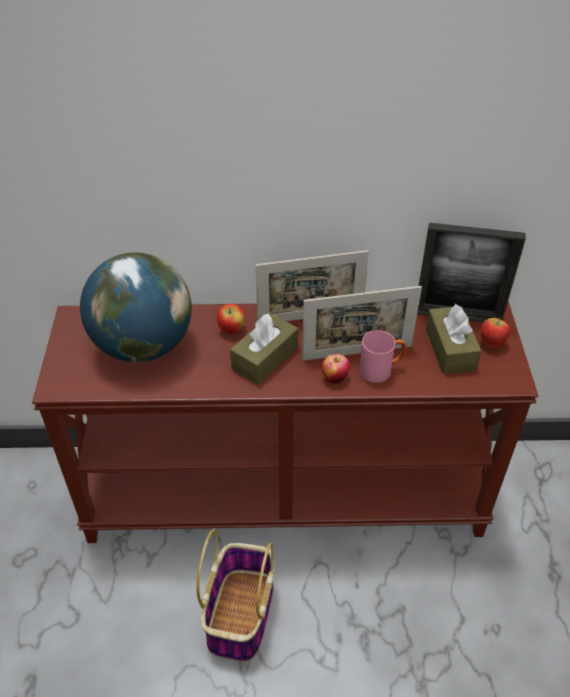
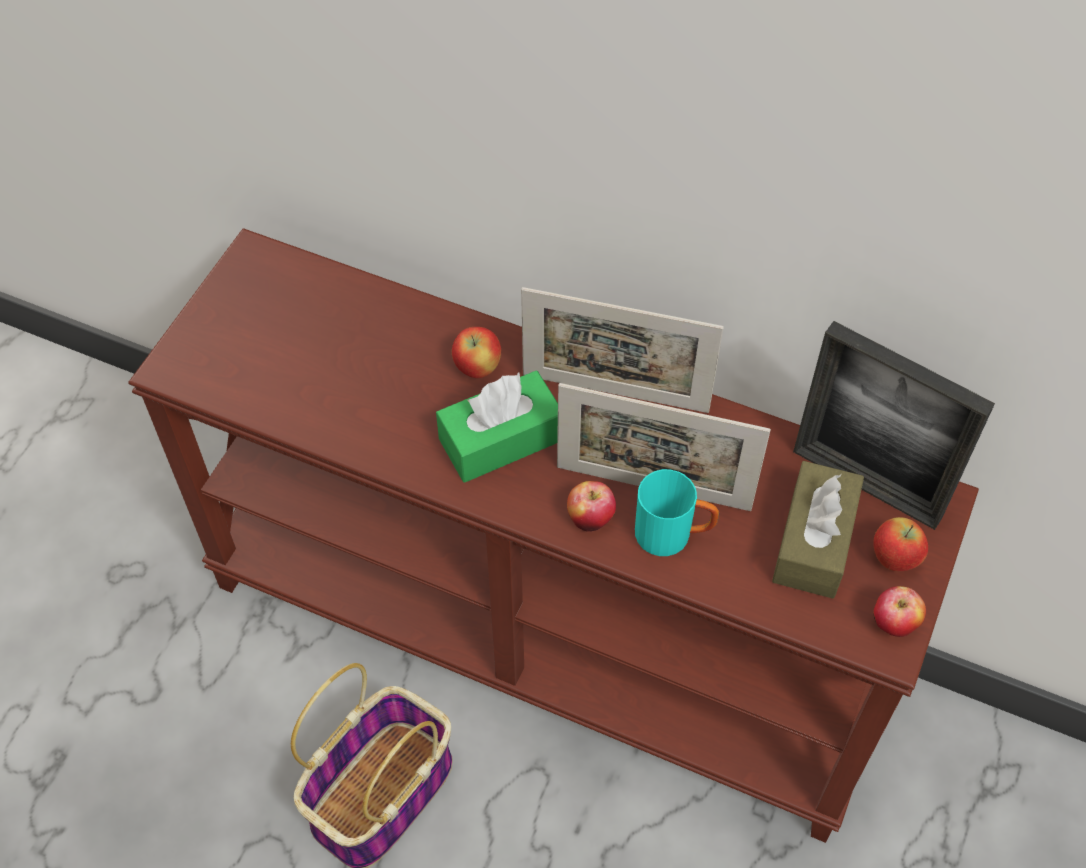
camera: 25 degrees right, 10 degrees up
globe [80,252,192,362] -> none
brown tissue box [230,314,298,385] -> green tissue box [436,371,558,483]
pink mug [360,330,406,383] -> turquoise mug [635,469,719,556]
none -> apple [873,586,926,637]

